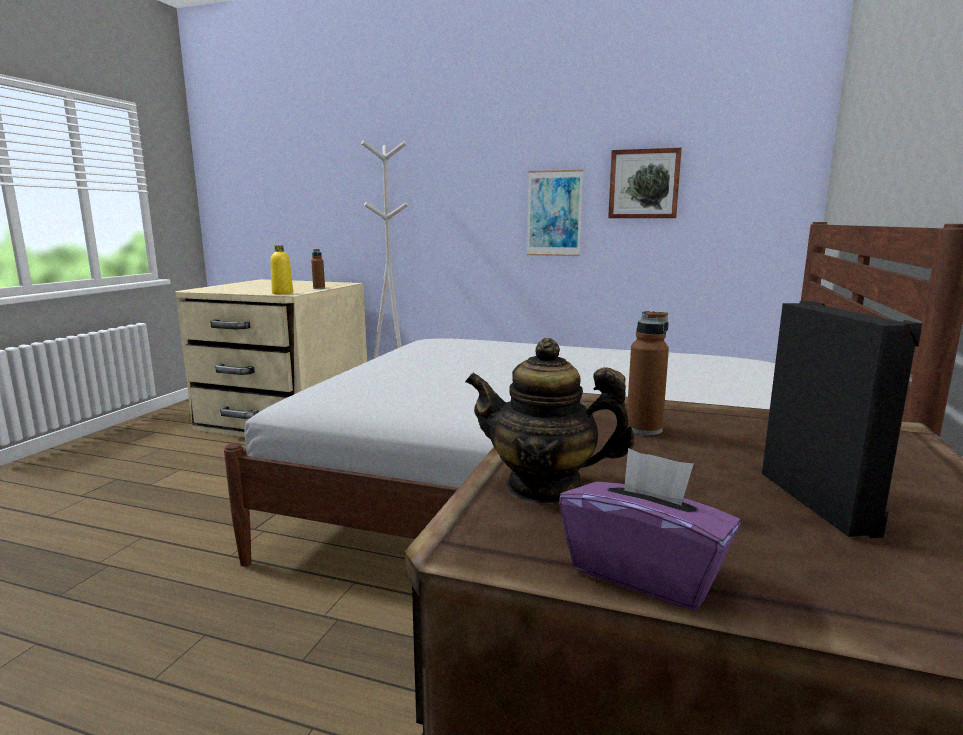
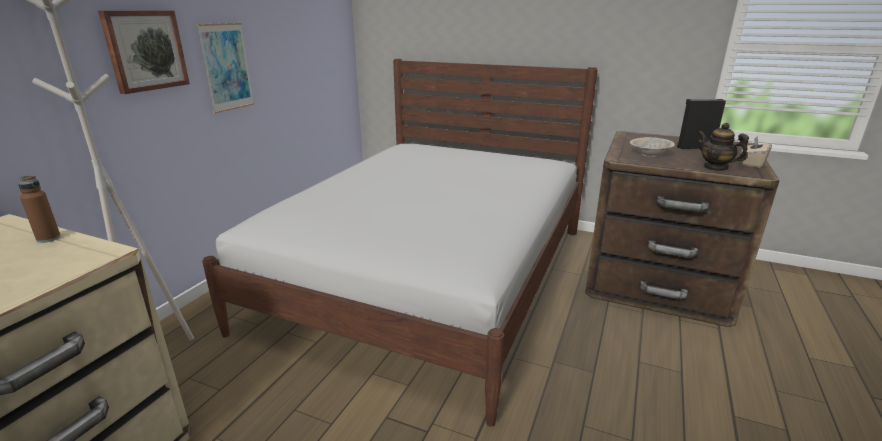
camera: 85 degrees left, 10 degrees up
yellow bottle [270,245,293,294] -> none
teapot [465,338,635,504] -> teapot turned 120 degrees clockwise [698,123,749,171]
purple tissue box [559,448,741,611] -> beige tissue box [741,136,772,168]
picture [608,148,682,218] -> picture moved to [98,11,190,94]
brown bottle [627,311,669,435] -> beige bowl [630,137,675,157]

